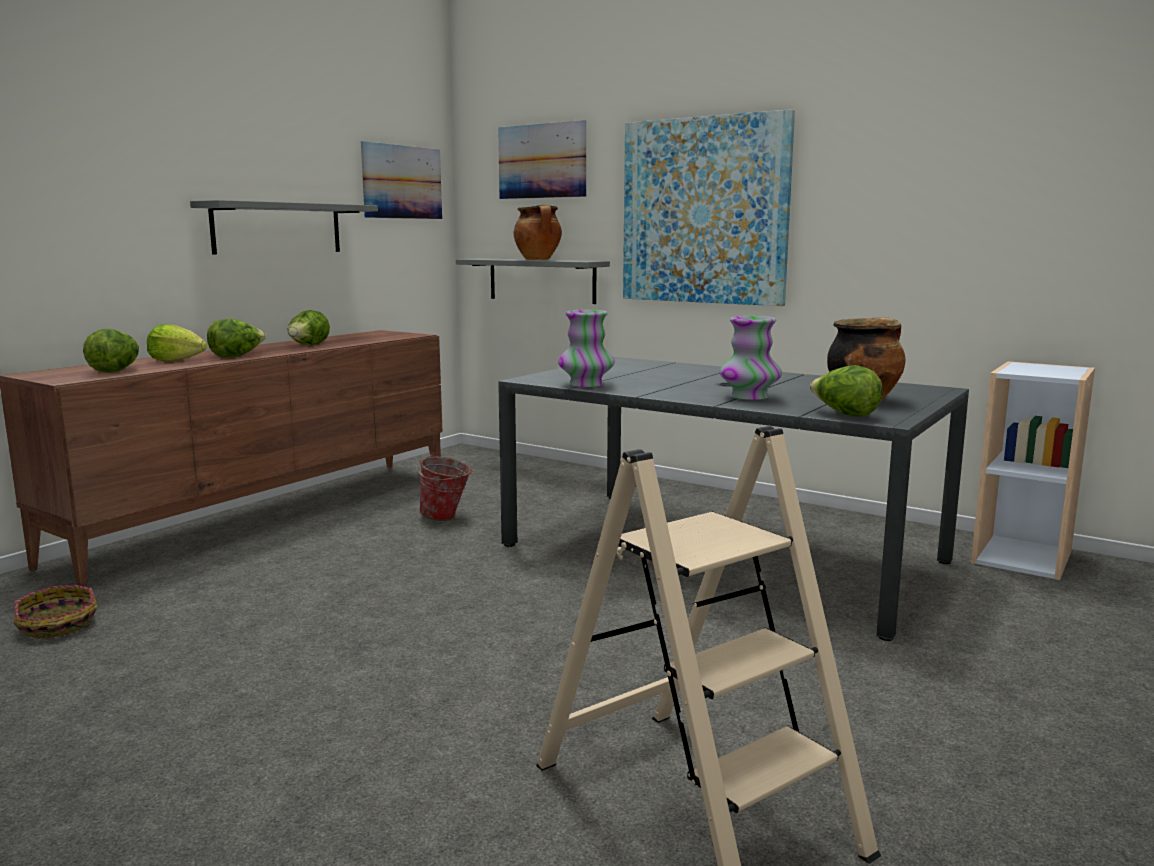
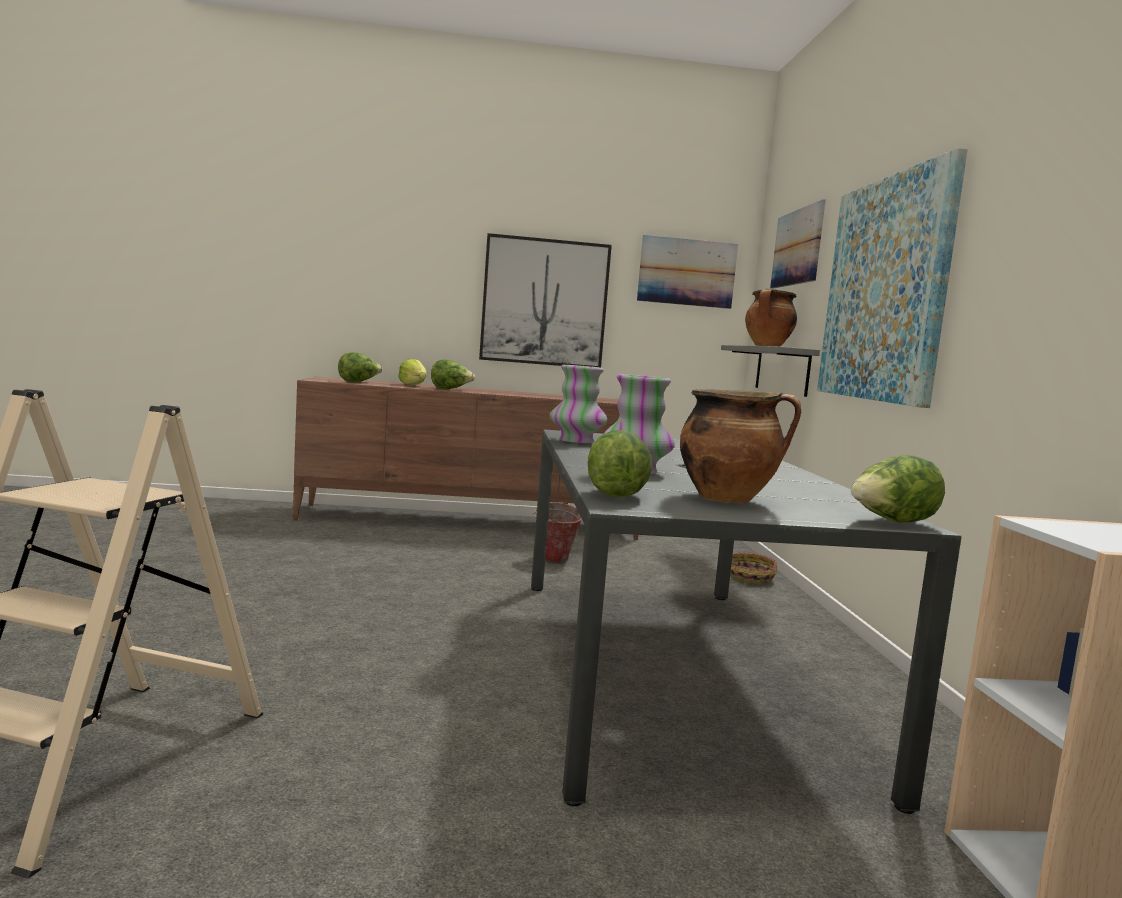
camera: 50 degrees right, 5 degrees down
basket [13,585,97,639] -> basket moved to [730,552,777,585]
grey shelf [190,200,378,254] -> picture [479,233,612,368]
lettuce [287,310,330,346] -> lettuce moved to [851,455,945,523]

